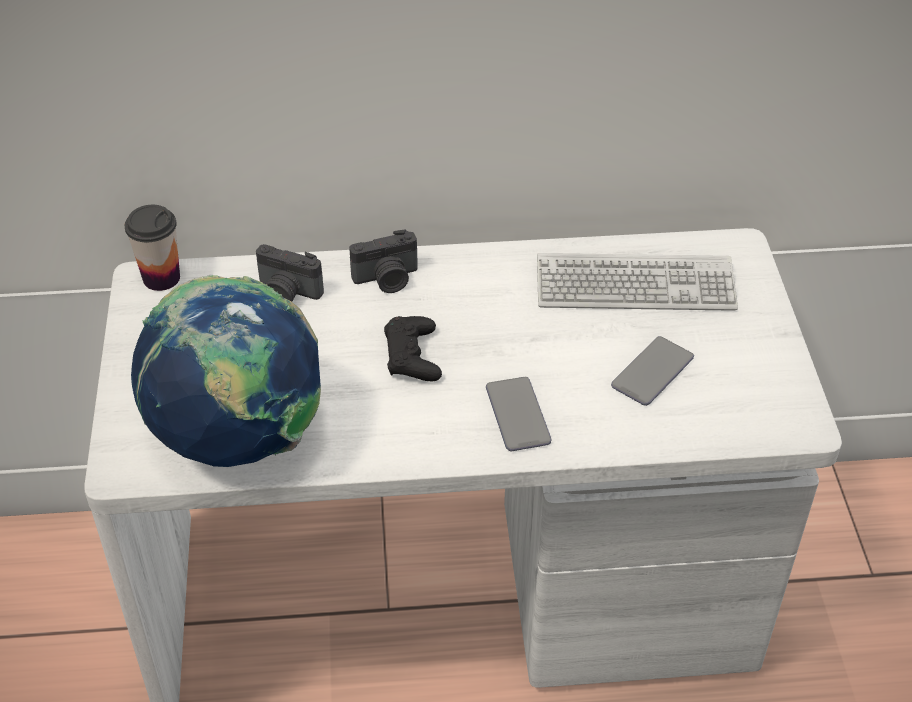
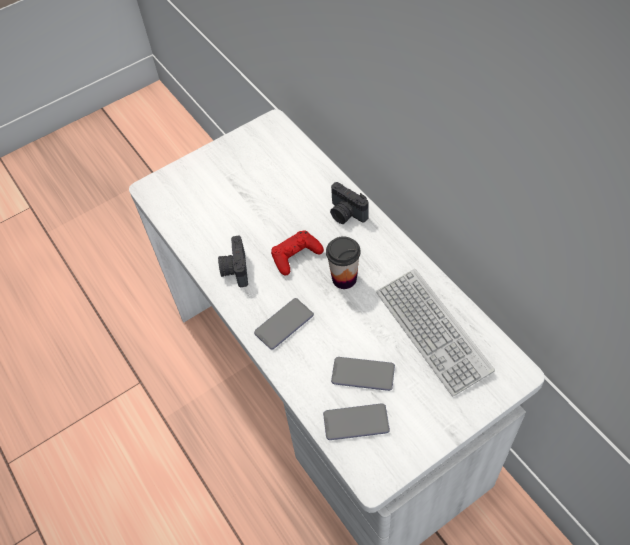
camera: 65 degrees right, 10 degrees up
cup [125,205,180,291] -> cup moved to [326,236,361,289]
globe [131,275,321,467] -> none
camera [256,244,324,302] -> camera moved to [218,236,248,287]
black game controller [384,316,442,381] -> red game controller [271,230,324,276]
none -> phone [323,403,390,440]

